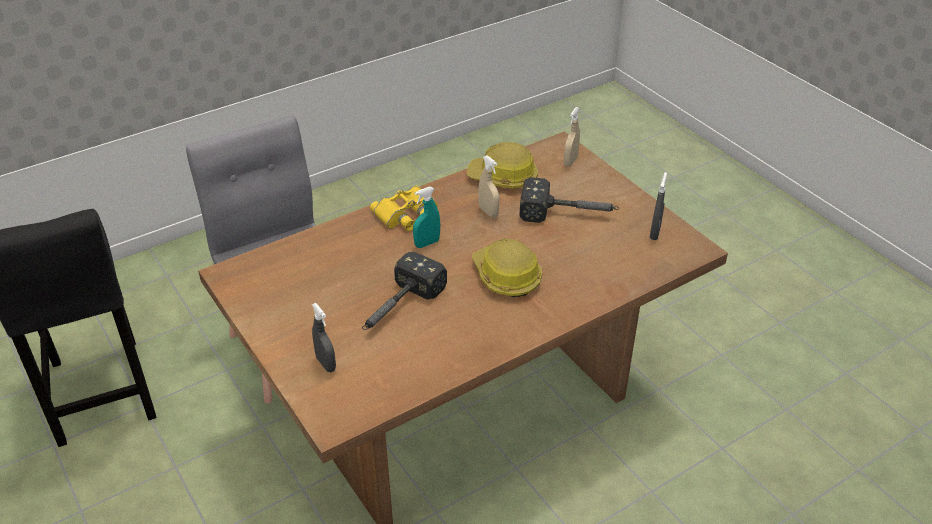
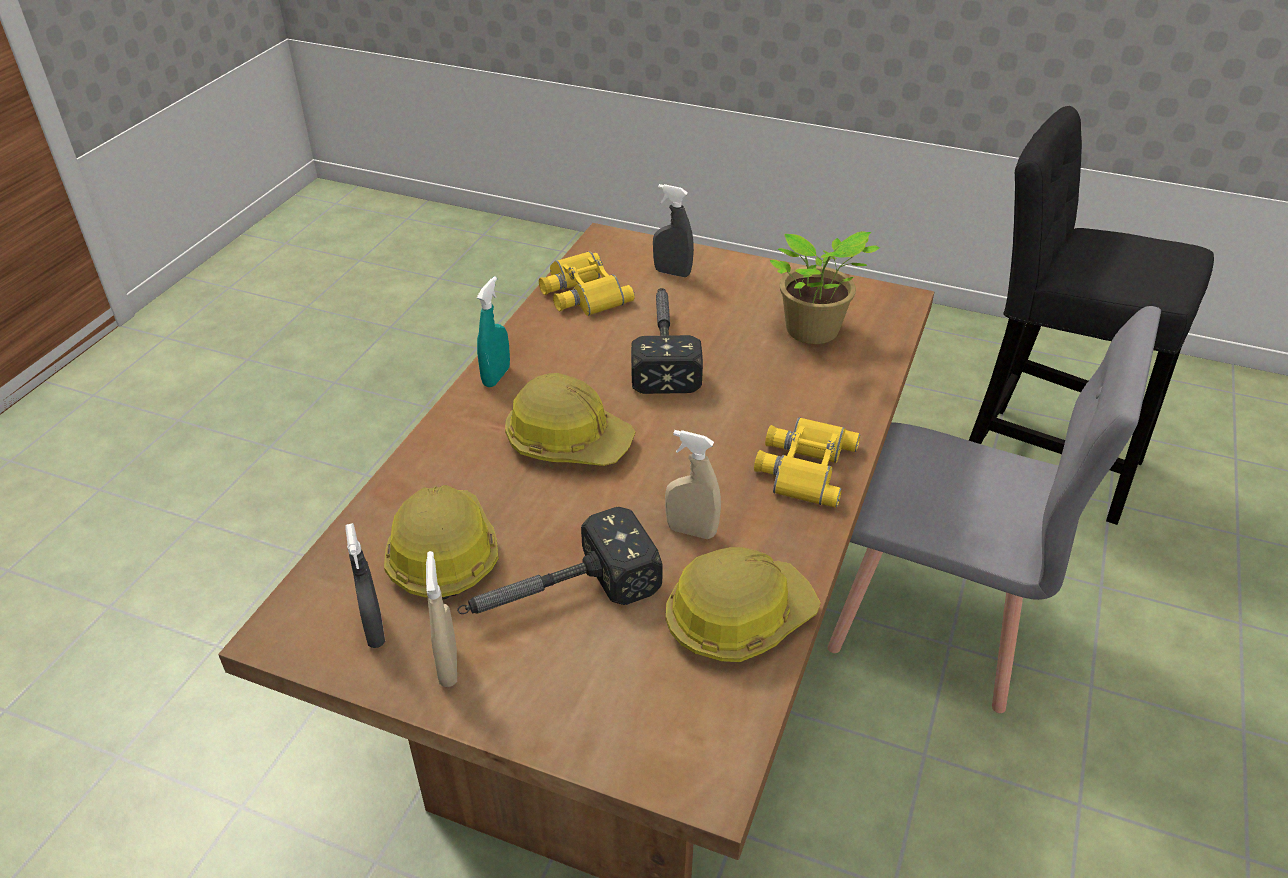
camera: 145 degrees right, 0 degrees up
turquoise spray bottle [413,187,440,248] -> turquoise spray bottle moved to [477,276,510,387]
beige spray bottle [564,107,580,167] -> beige spray bottle moved to [426,551,457,687]
none -> hard hat [384,485,499,599]
none -> yellow binoculars [539,251,635,316]
none -> potted plant [770,231,880,344]

